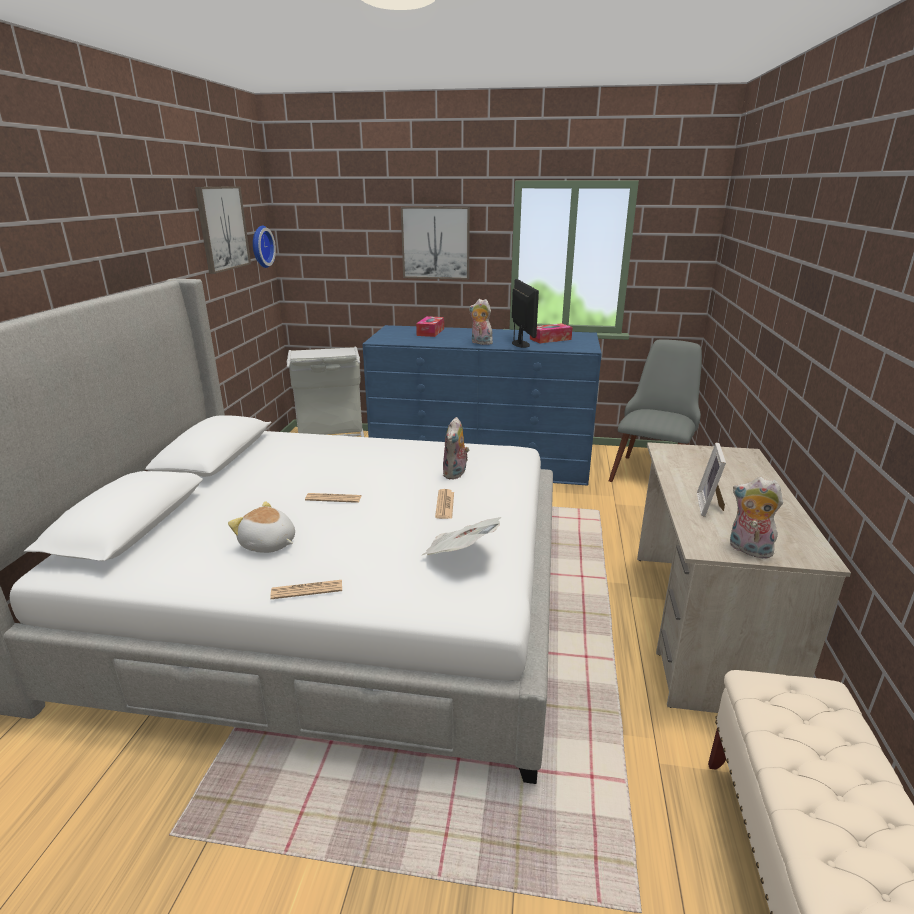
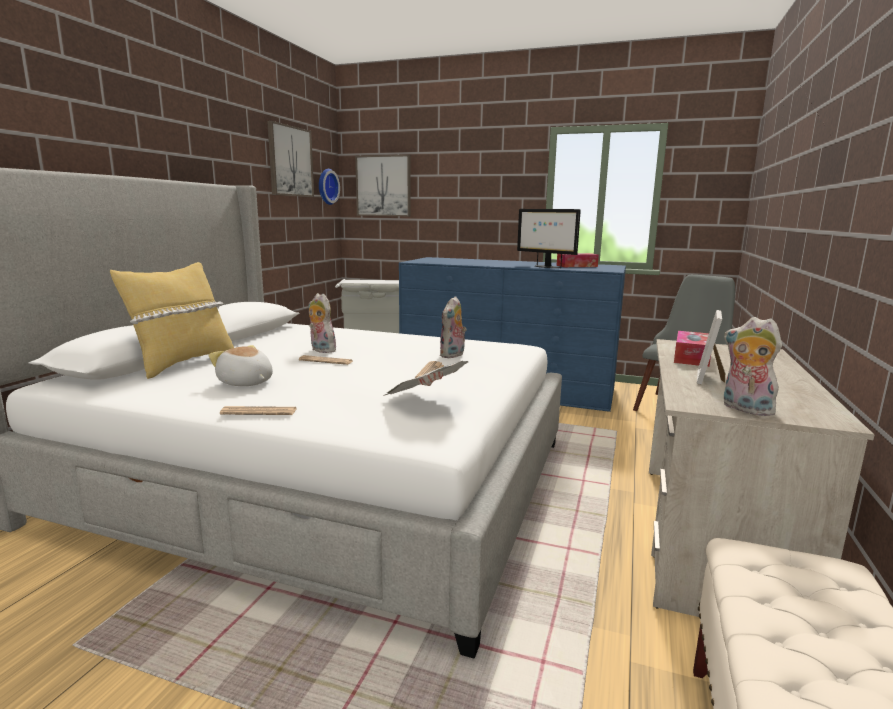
camera: 10 degrees right, 10 degrees down
picture [401,207,470,280] -> picture moved to [355,155,411,216]
tissue box [416,316,444,337] -> tissue box moved to [674,331,711,367]
plush toy [469,299,493,345] -> plush toy moved to [309,293,336,353]
monitor [512,279,539,348] -> monitor turned 135 degrees clockwise [517,209,581,268]
none -> yellow pillow [110,262,234,379]

